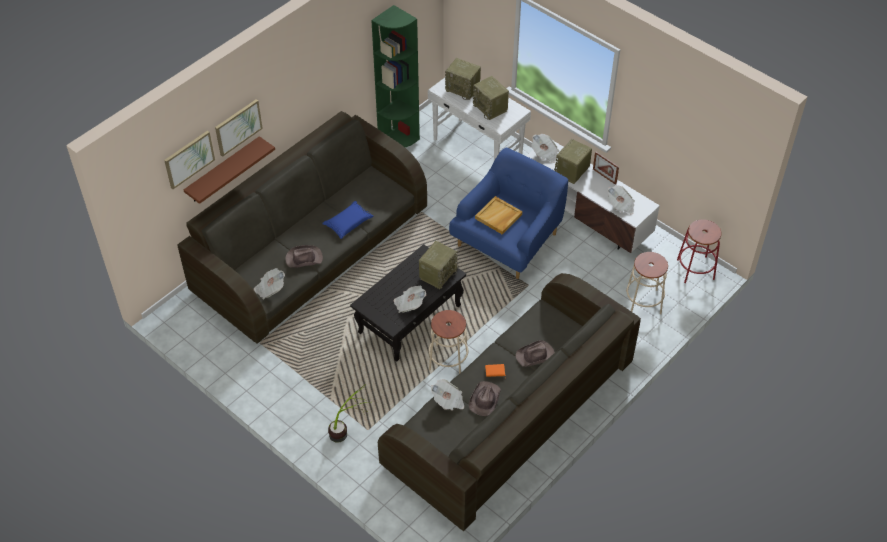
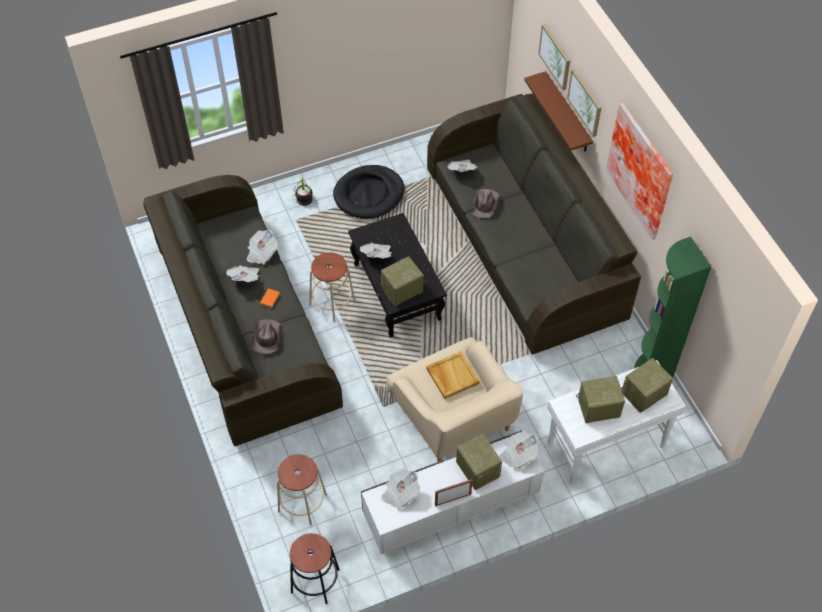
camera: 115 degrees right, 5 degrees up
blue pillow [322,201,373,239] -> none
radio [419,241,459,289] -> radio turned 90 degrees clockwise [379,256,423,306]
blue armchair [449,148,568,279] -> beige armchair [386,337,523,462]
brown hat [469,381,501,416] -> newspaper [226,265,259,282]
red stool [677,219,721,283] -> black stool [290,533,340,604]
none -> black dog bed [333,165,405,219]
none -> picture [606,103,673,240]

